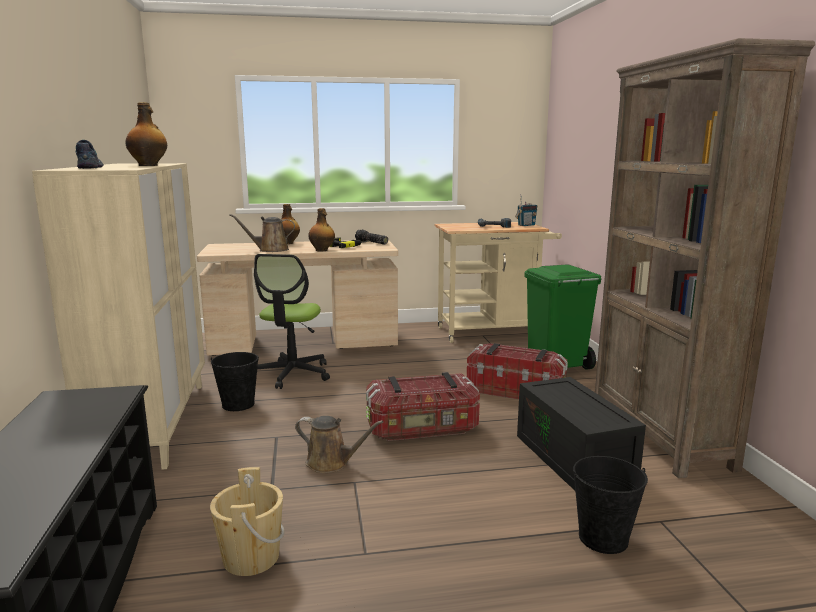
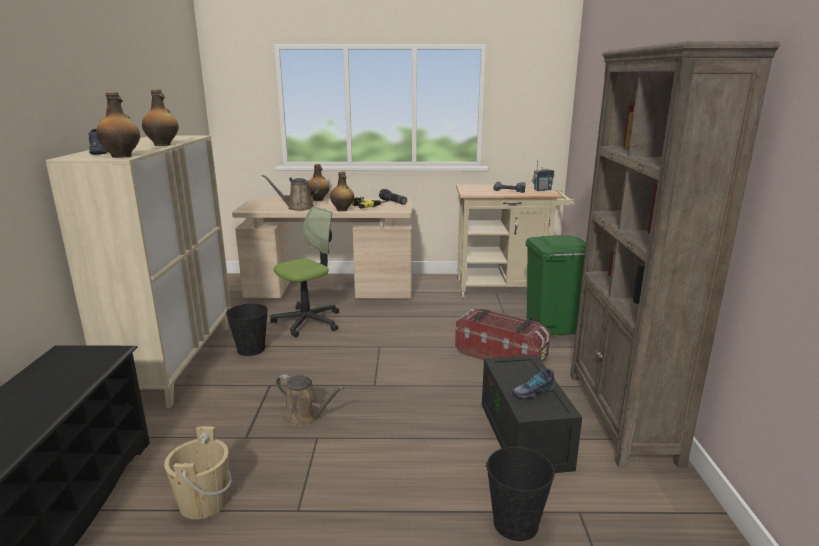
camera: 10 degrees right, 5 degrees up
office chair [254,254,330,389] -> office chair turned 150 degrees counterclockwise [271,206,339,337]
storage box [366,372,480,441] -> none
none -> bottle [96,92,140,158]
none -> shoe [512,368,556,400]

